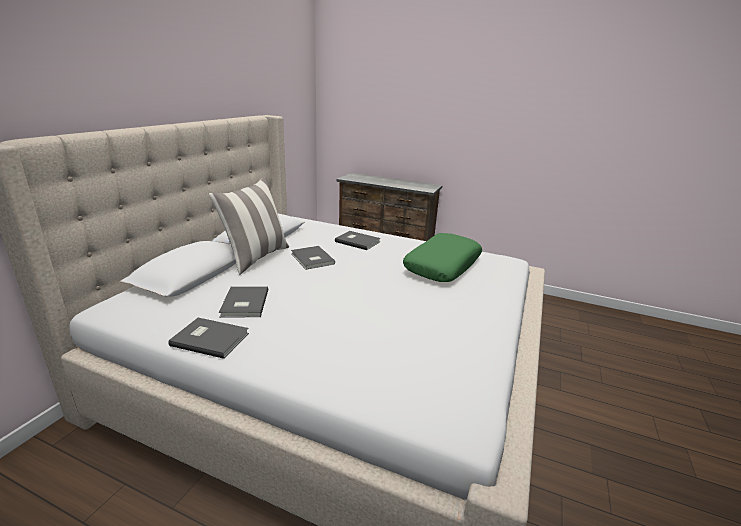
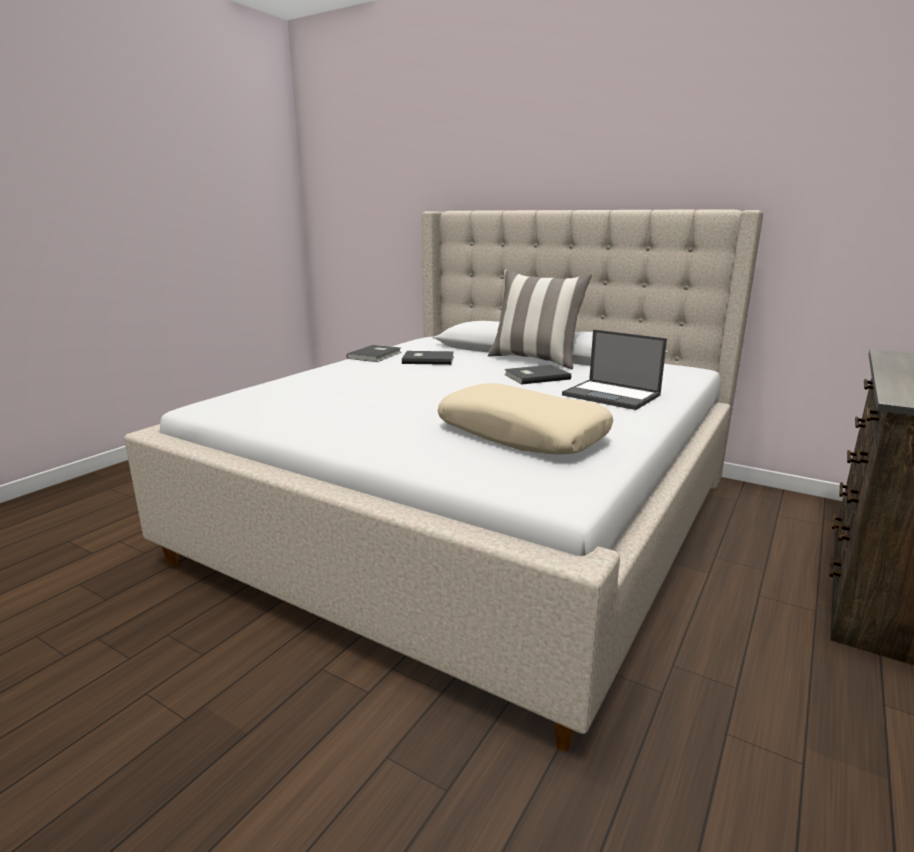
camera: 100 degrees right, 5 degrees down
grey book [335,231,381,250] -> laptop [562,329,667,410]
green pillow [403,233,482,282] -> beige pillow [438,383,613,455]

